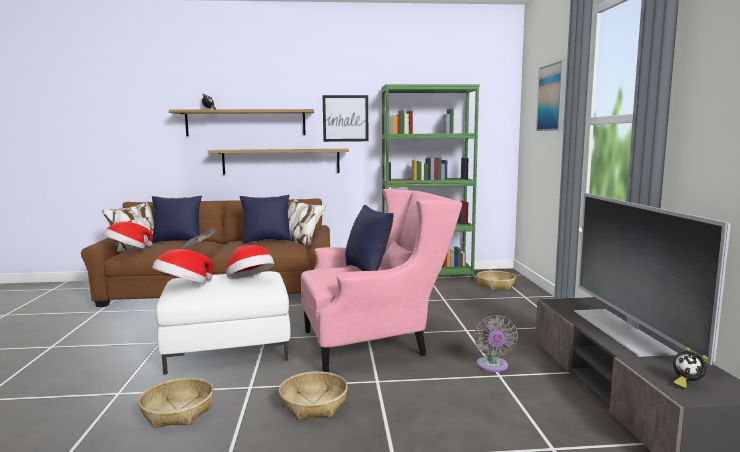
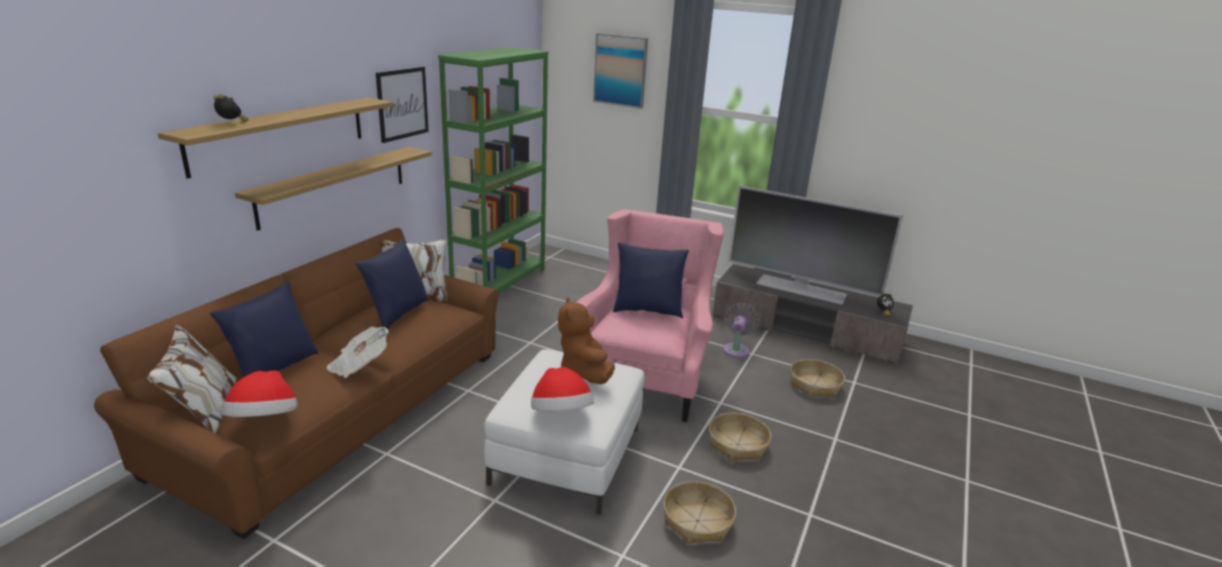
camera: 60 degrees left, 15 degrees up
hat [226,245,274,279] -> brown plush toy [558,297,615,384]
grey fan [474,315,518,372] -> grey fan turned 105 degrees counterclockwise [723,303,760,358]
basket [477,271,516,290] -> basket moved to [790,359,845,398]

